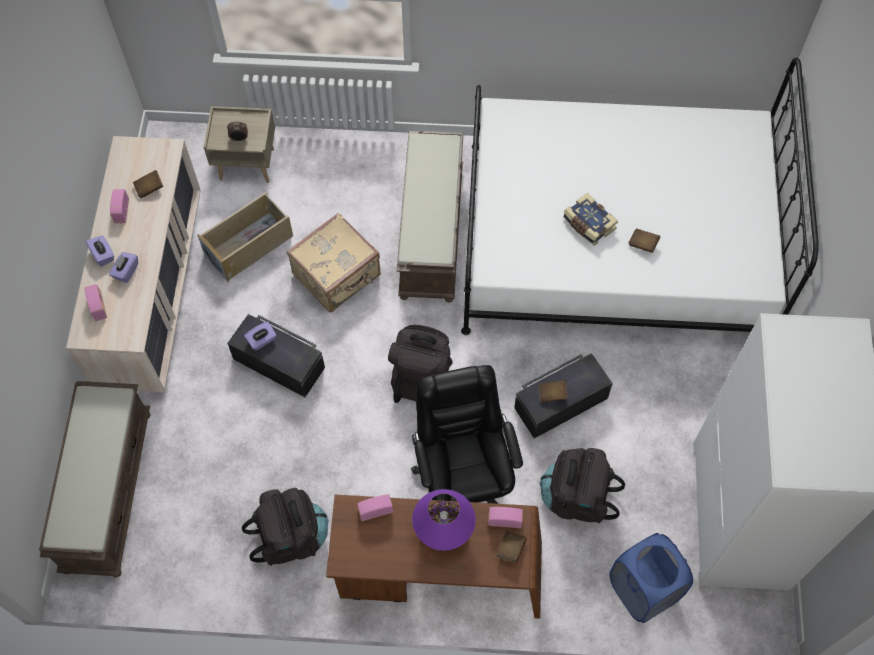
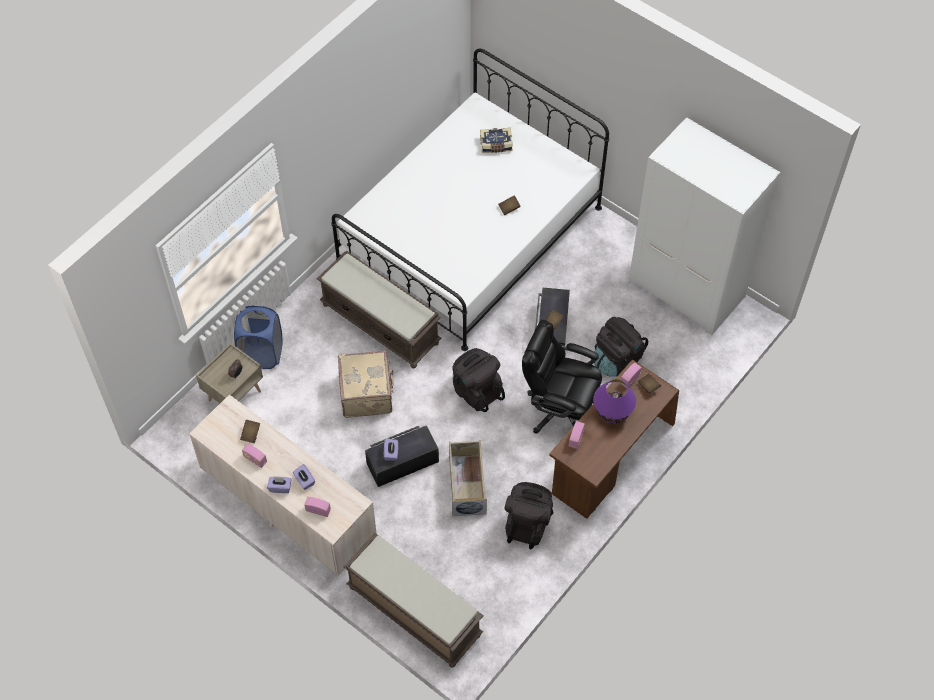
camera: 55 degrees left, 5 degrees down
beige storage box [197,192,293,282] -> beige storage box moved to [449,440,487,516]
book [563,193,618,246] -> book moved to [480,128,513,153]
blue laundry basket [609,533,693,623] -> blue laundry basket moved to [234,305,283,369]

